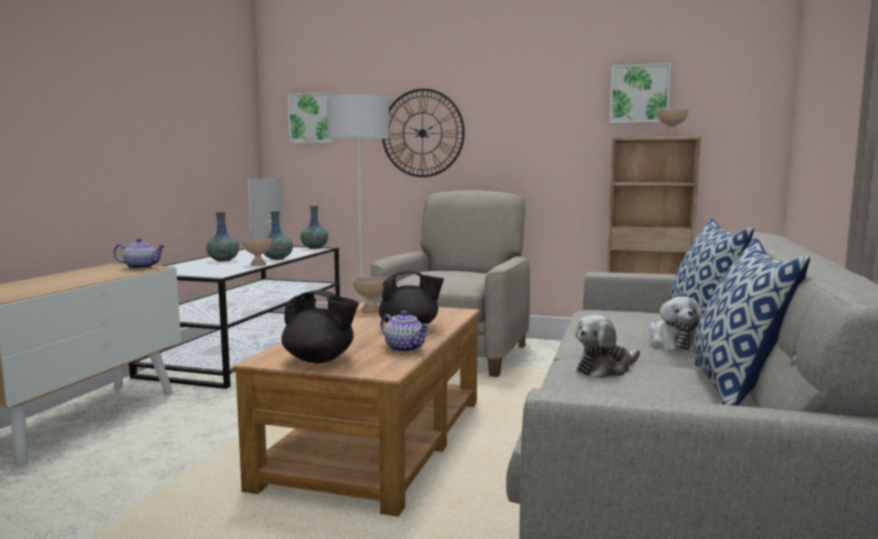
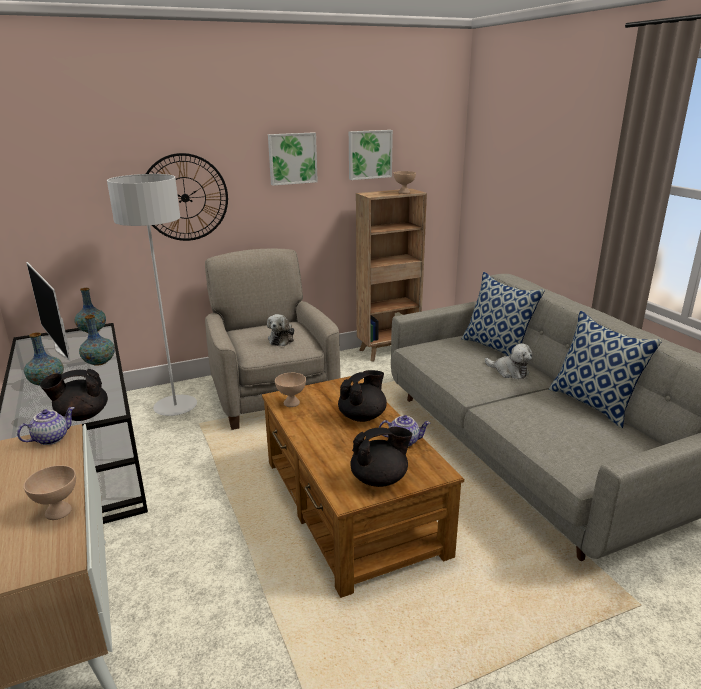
camera: 40 degrees left, 15 degrees up
beige bowl [242,238,272,266] -> beige bowl moved to [23,465,76,520]
picture [288,92,336,143] -> picture moved to [268,132,318,186]
plush toy [575,315,640,378] -> plush toy moved to [267,314,294,346]
none -> black teapot [40,369,108,421]

